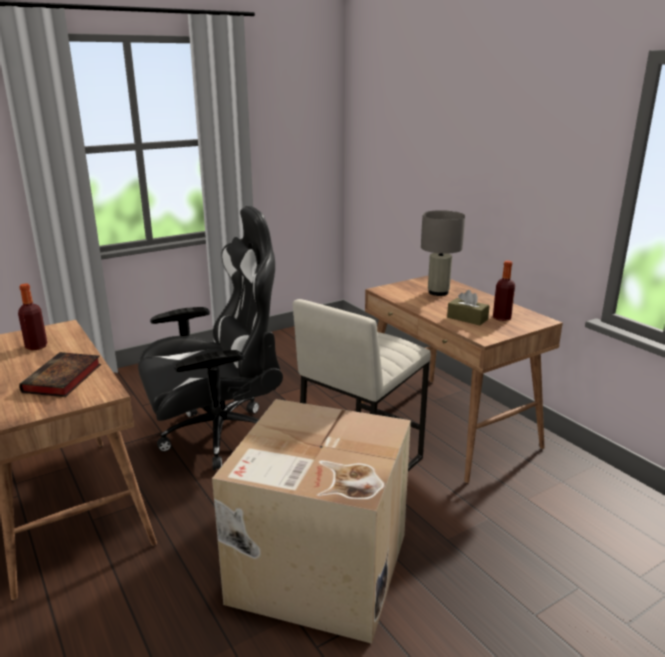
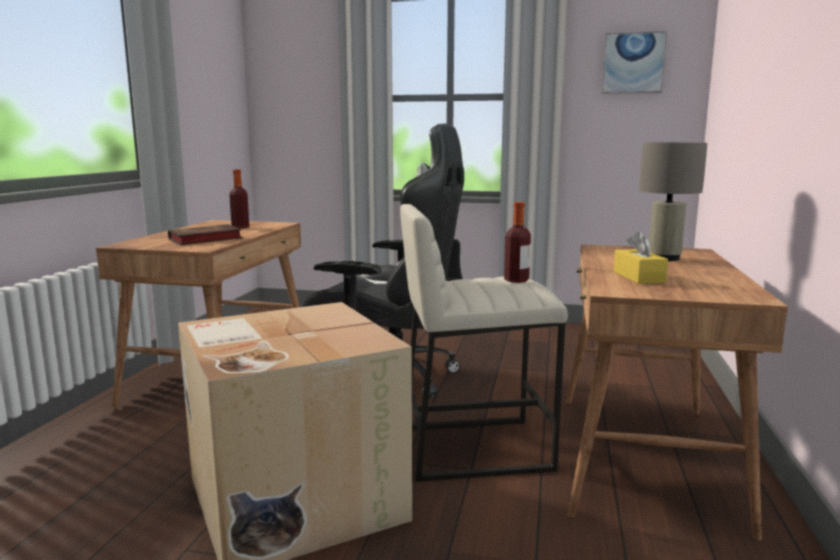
camera: 45 degrees right, 10 degrees down
brown tissue box [447,290,490,325] -> yellow tissue box [614,231,668,284]
bottle [493,260,515,321] -> bottle moved to [504,202,531,283]
none -> picture [602,31,667,94]

